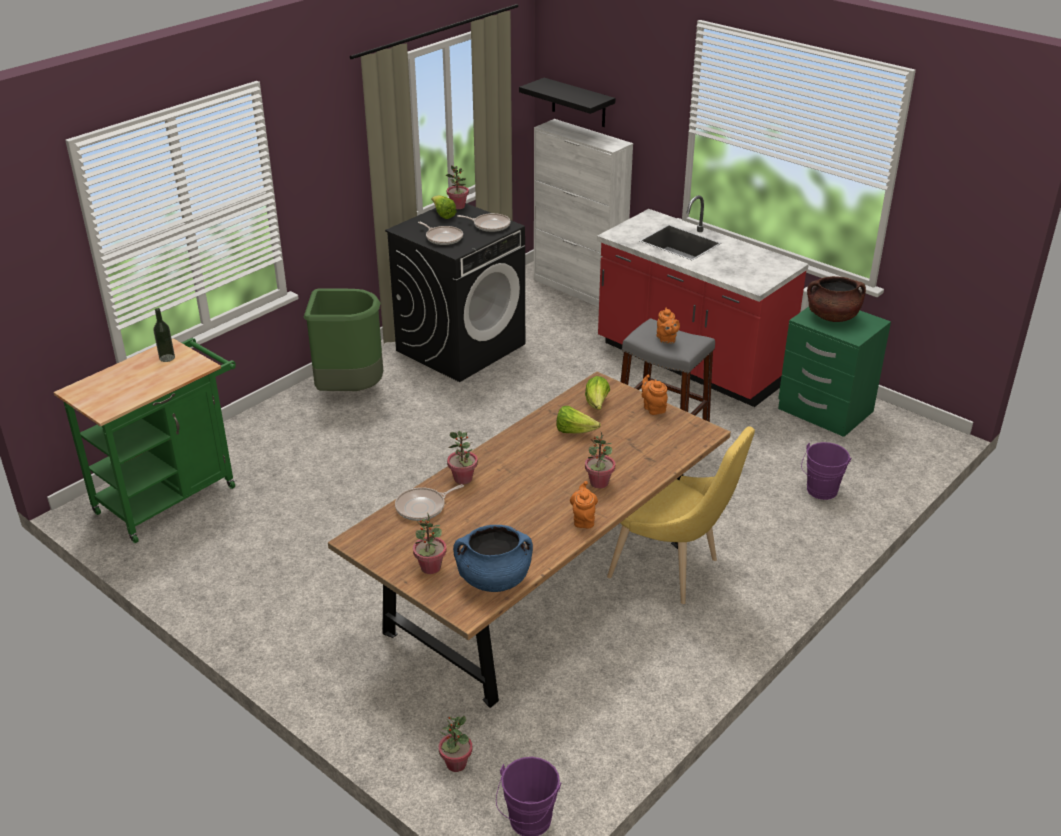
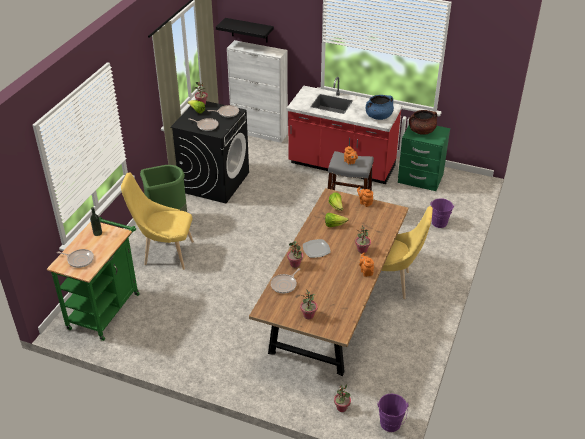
camera: 20 degrees left, 5 degrees up
blue cooking pot [453,525,533,592] -> blue cooking pot moved to [366,95,394,120]
none -> frying pan [57,249,94,268]
none -> yellow chair [121,172,194,270]
none -> plate [303,239,331,258]

